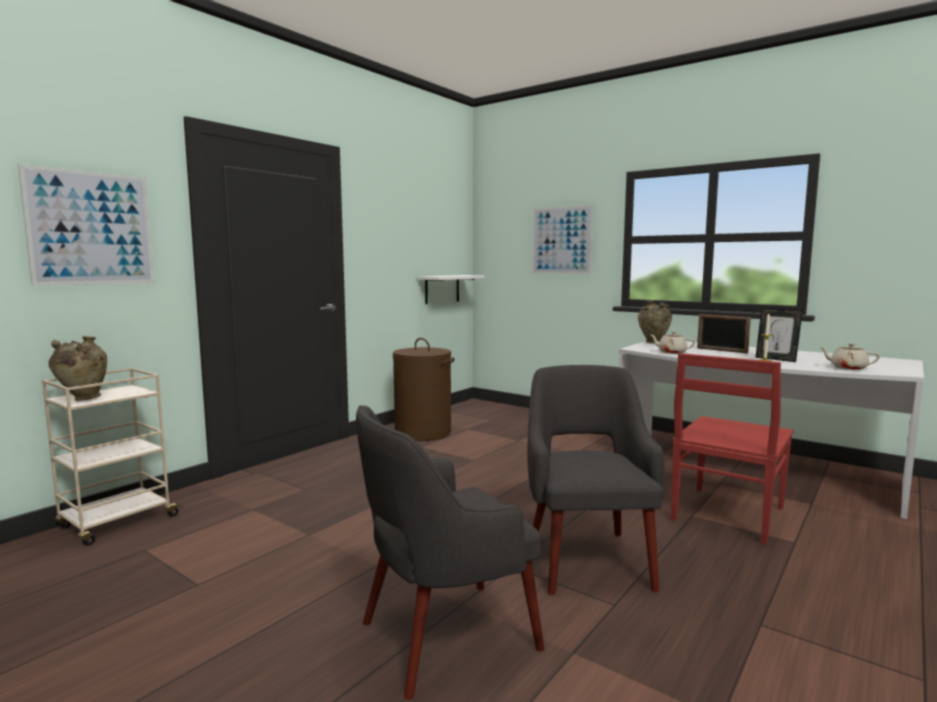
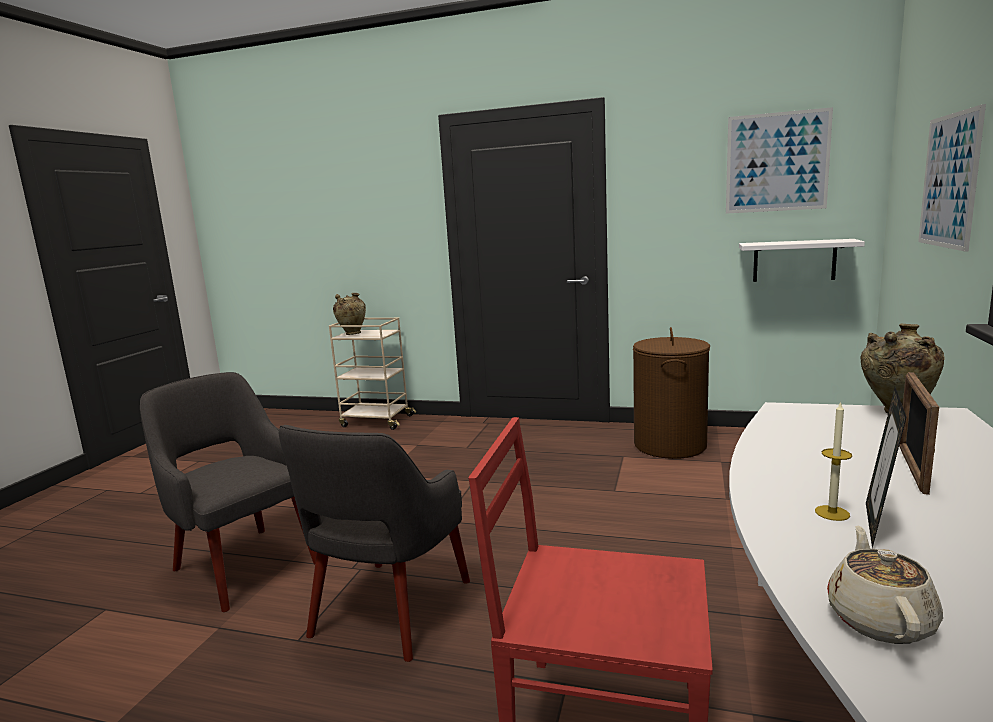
camera: 70 degrees right, 5 degrees up
picture [18,164,154,286] -> picture moved to [726,107,833,214]
grey armchair [527,365,665,595] -> grey armchair turned 135 degrees clockwise [278,425,470,662]
beige teapot [650,331,695,354] -> none

